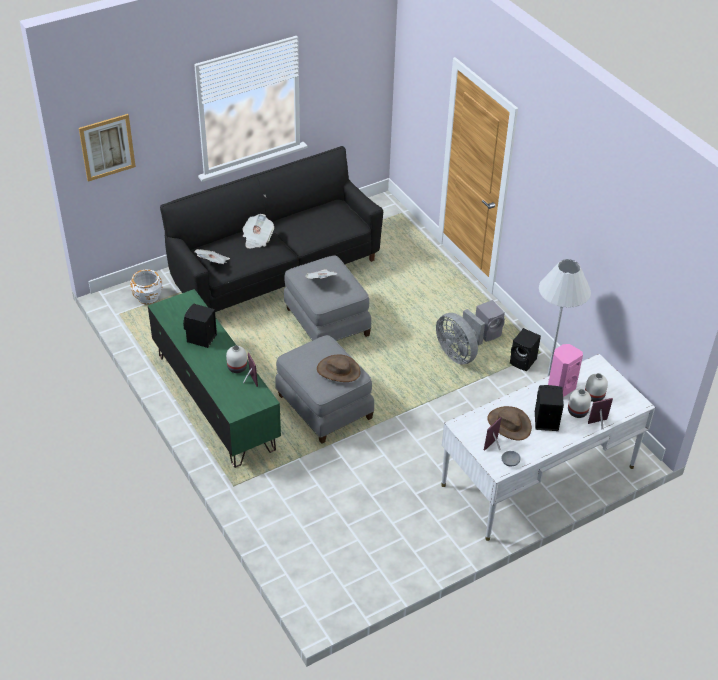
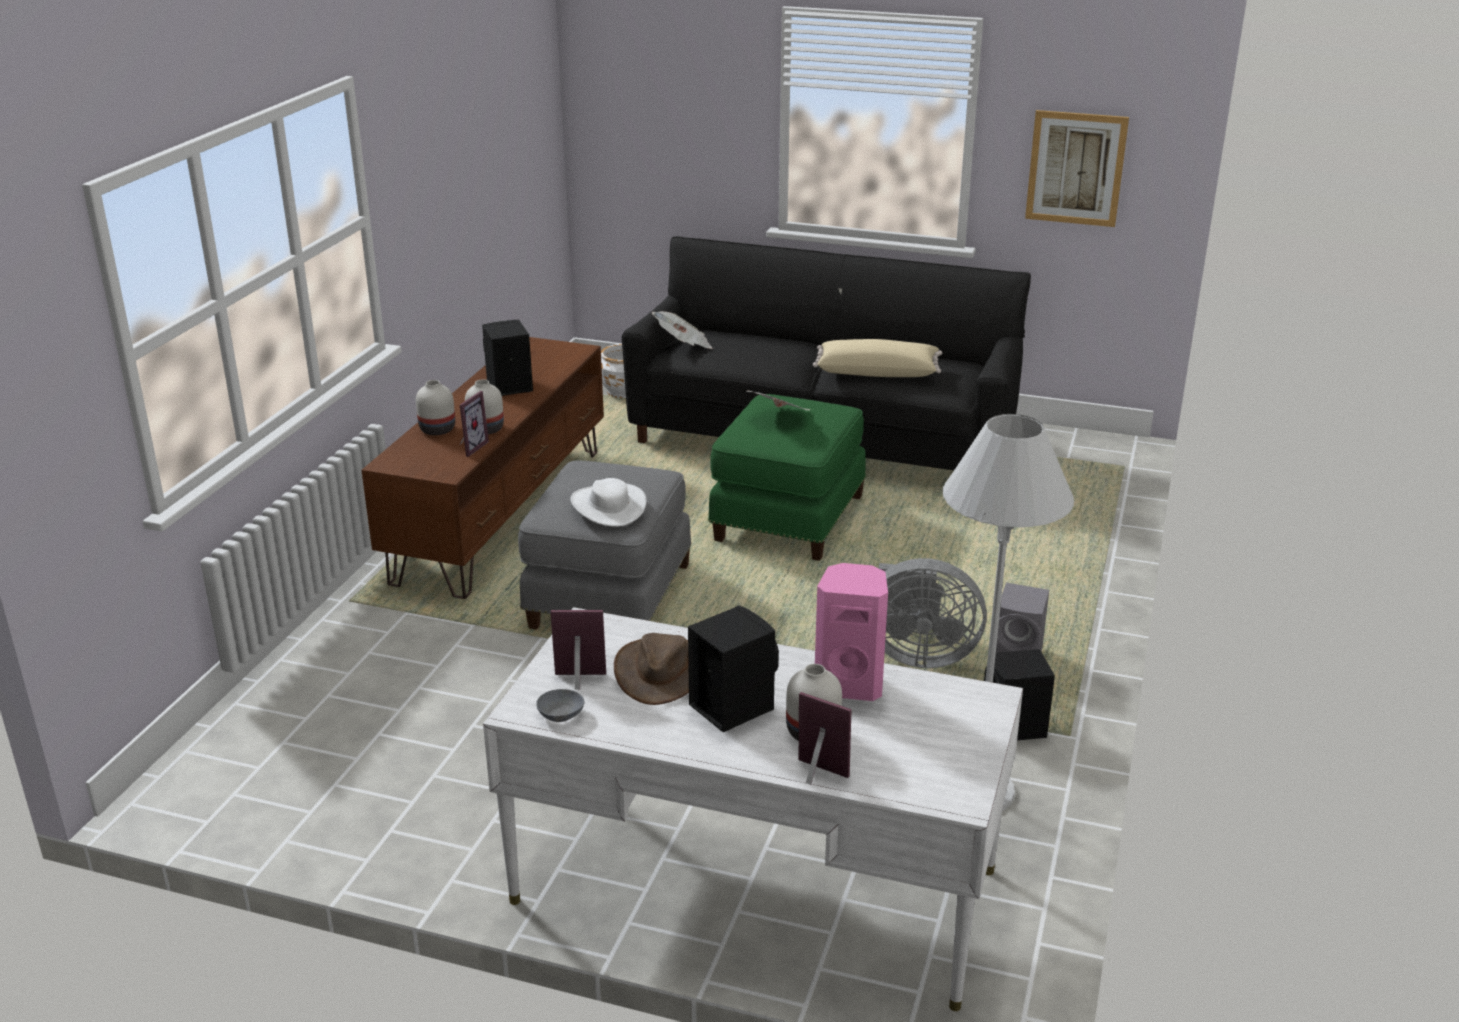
camera: 50 degrees right, 15 degrees down
picture [79,114,136,182] -> picture moved to [1025,110,1129,227]
green tv stand [148,289,281,468] -> brown tv stand [361,337,604,599]
newspaper [242,214,274,248] -> none
grey ottoman [284,256,371,341] -> green ottoman [708,394,866,561]
brown hat [317,355,360,382] -> white hat [571,478,647,527]
grey fan [436,309,485,365] -> grey fan turned 90 degrees counterclockwise [879,558,987,668]
white vase [585,373,608,402] -> white vase moved to [416,380,455,435]
none -> beige pillow [813,339,942,377]

